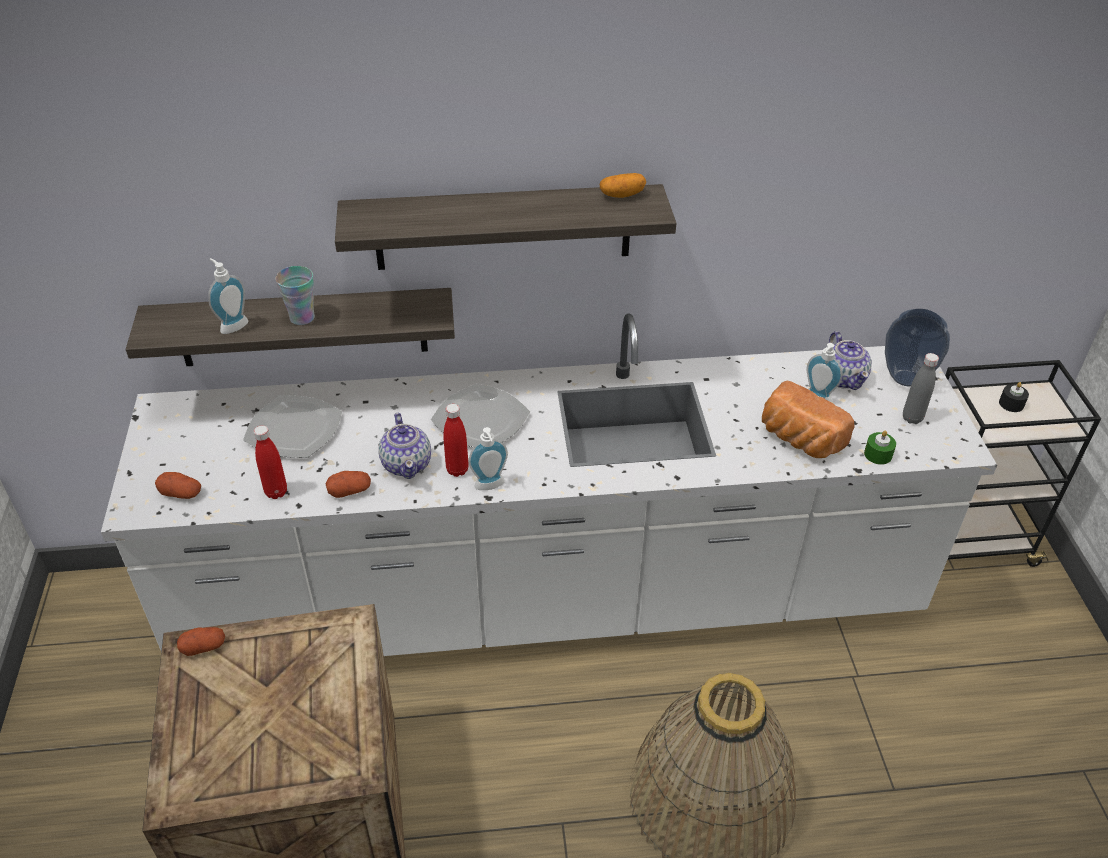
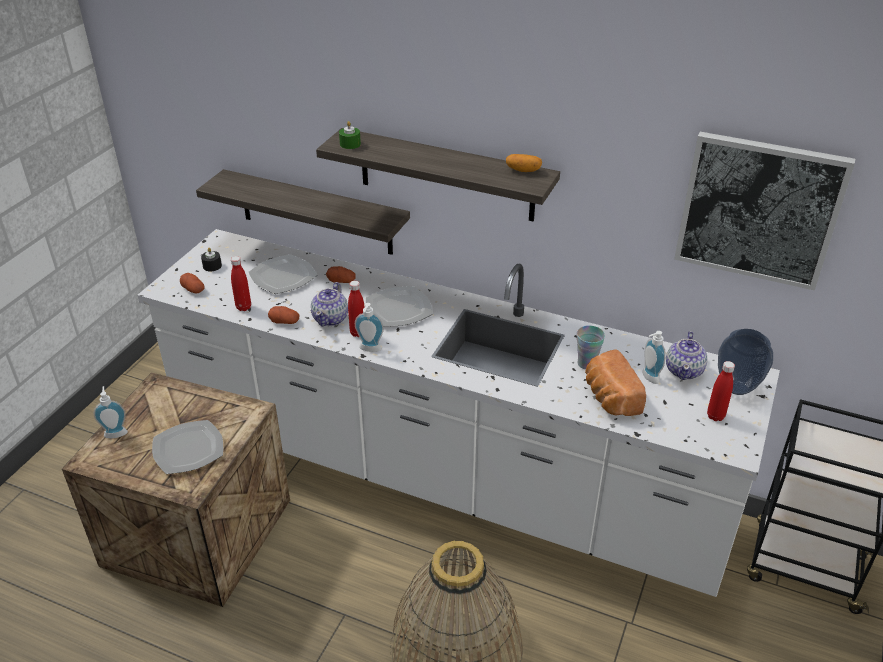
camera: 30 degrees right, 5 degrees down
potato [177,627,225,656] -> potato moved to [326,266,356,283]
soap dispenser [208,258,248,334] -> soap dispenser moved to [94,386,128,438]
cup [275,266,315,325] -> cup moved to [577,326,605,369]
green candle [864,431,896,465] -> green candle moved to [339,121,361,149]
grey bottle [903,353,939,424] -> red bottle [707,361,735,421]
black candle [999,382,1029,412] -> black candle moved to [201,248,222,271]
none -> plate [152,420,223,474]
none -> picture [674,132,855,291]

